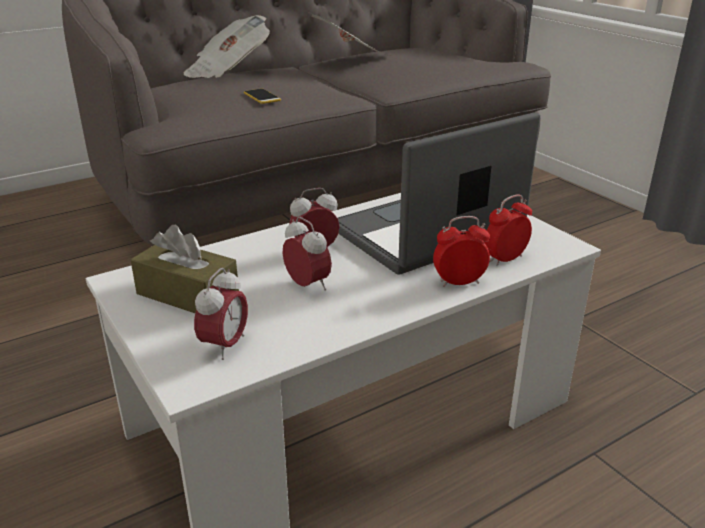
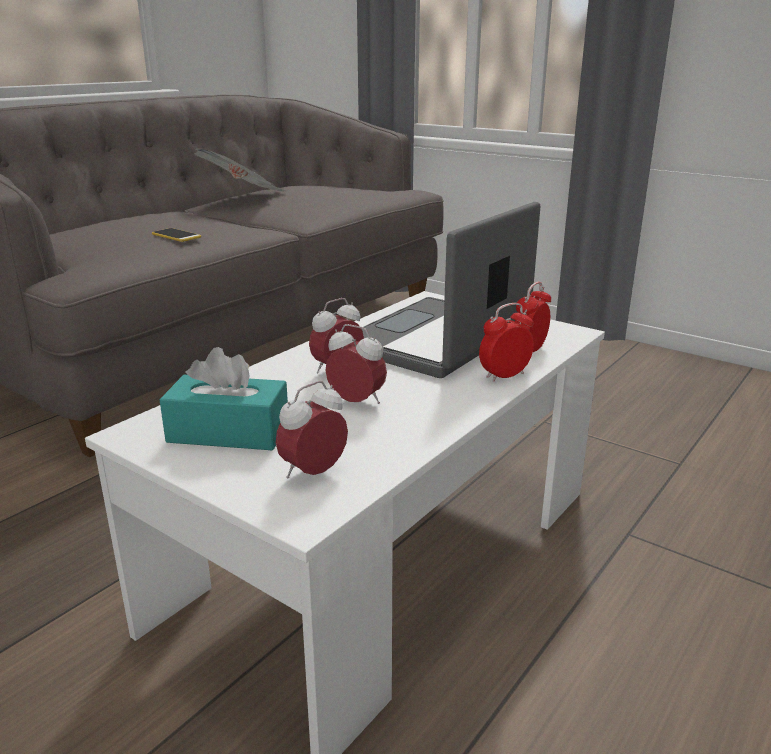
camera: 20 degrees left, 5 degrees down
brown tissue box [131,225,239,313] -> turquoise tissue box [159,347,288,450]
newspaper [184,15,270,78] -> none
alarm clock [194,268,248,360] -> alarm clock turned 135 degrees counterclockwise [276,381,348,479]

